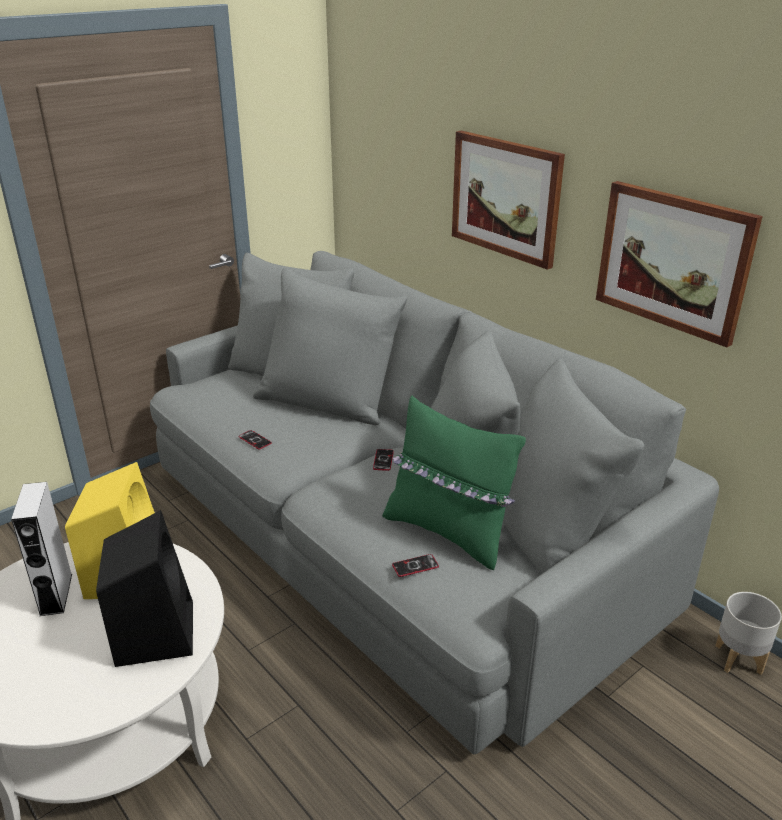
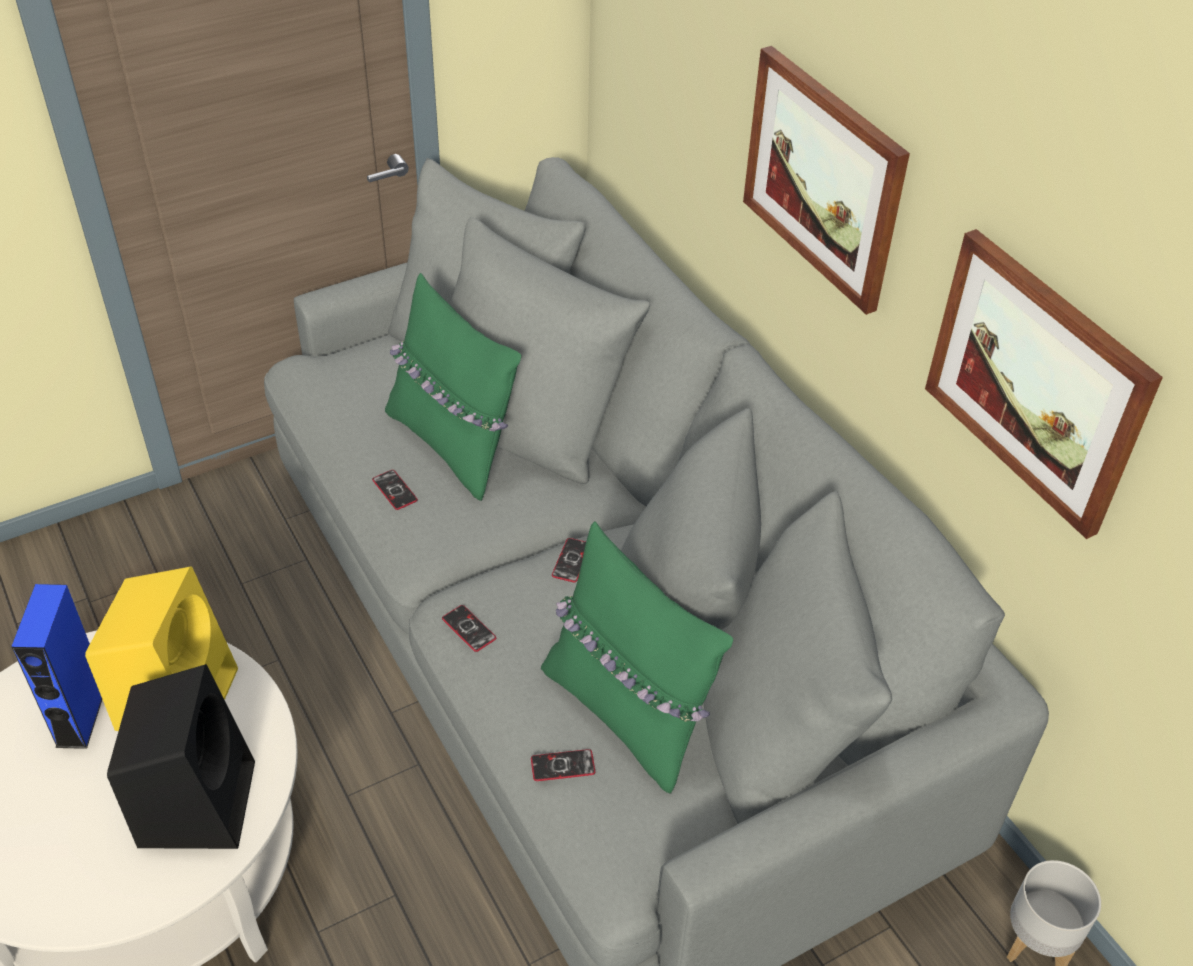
camera: 10 degrees right, 15 degrees up
grey speaker [11,482,72,616] -> blue speaker [11,584,102,749]
none -> green pillow [385,273,521,501]
none -> phone [442,605,496,652]

